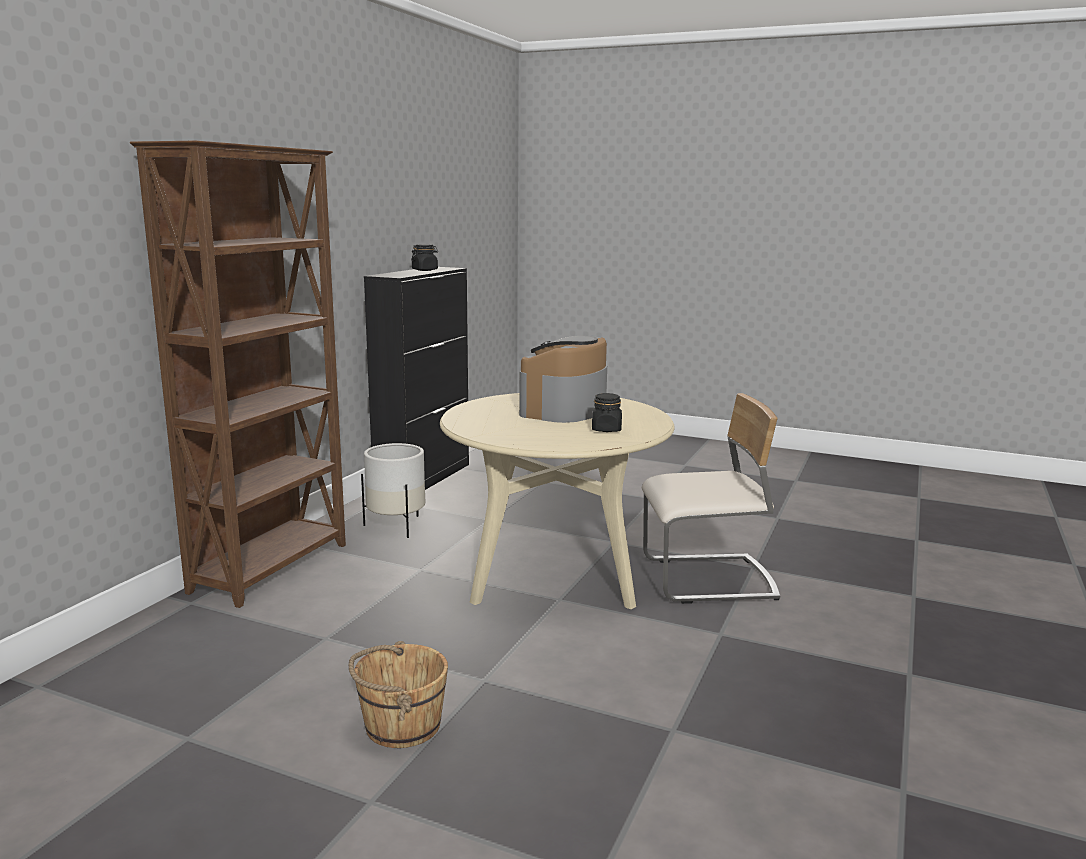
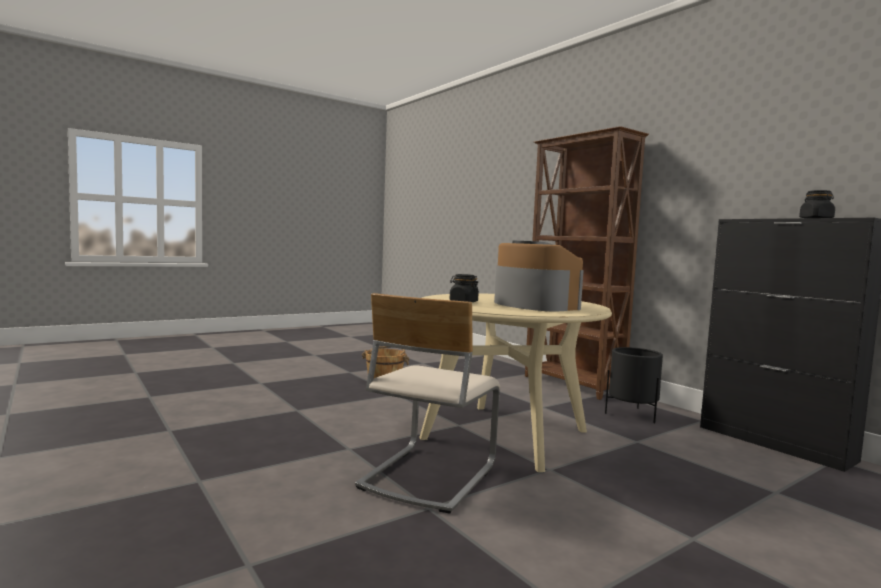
camera: 120 degrees right, 10 degrees down
white planter [361,443,425,538] -> black planter [605,347,663,424]

